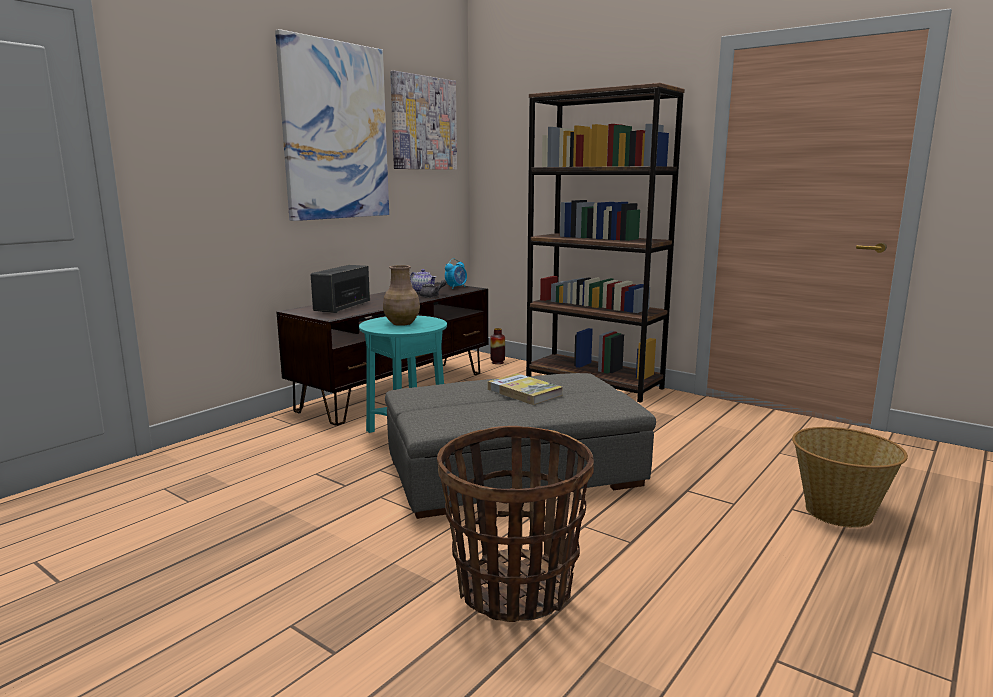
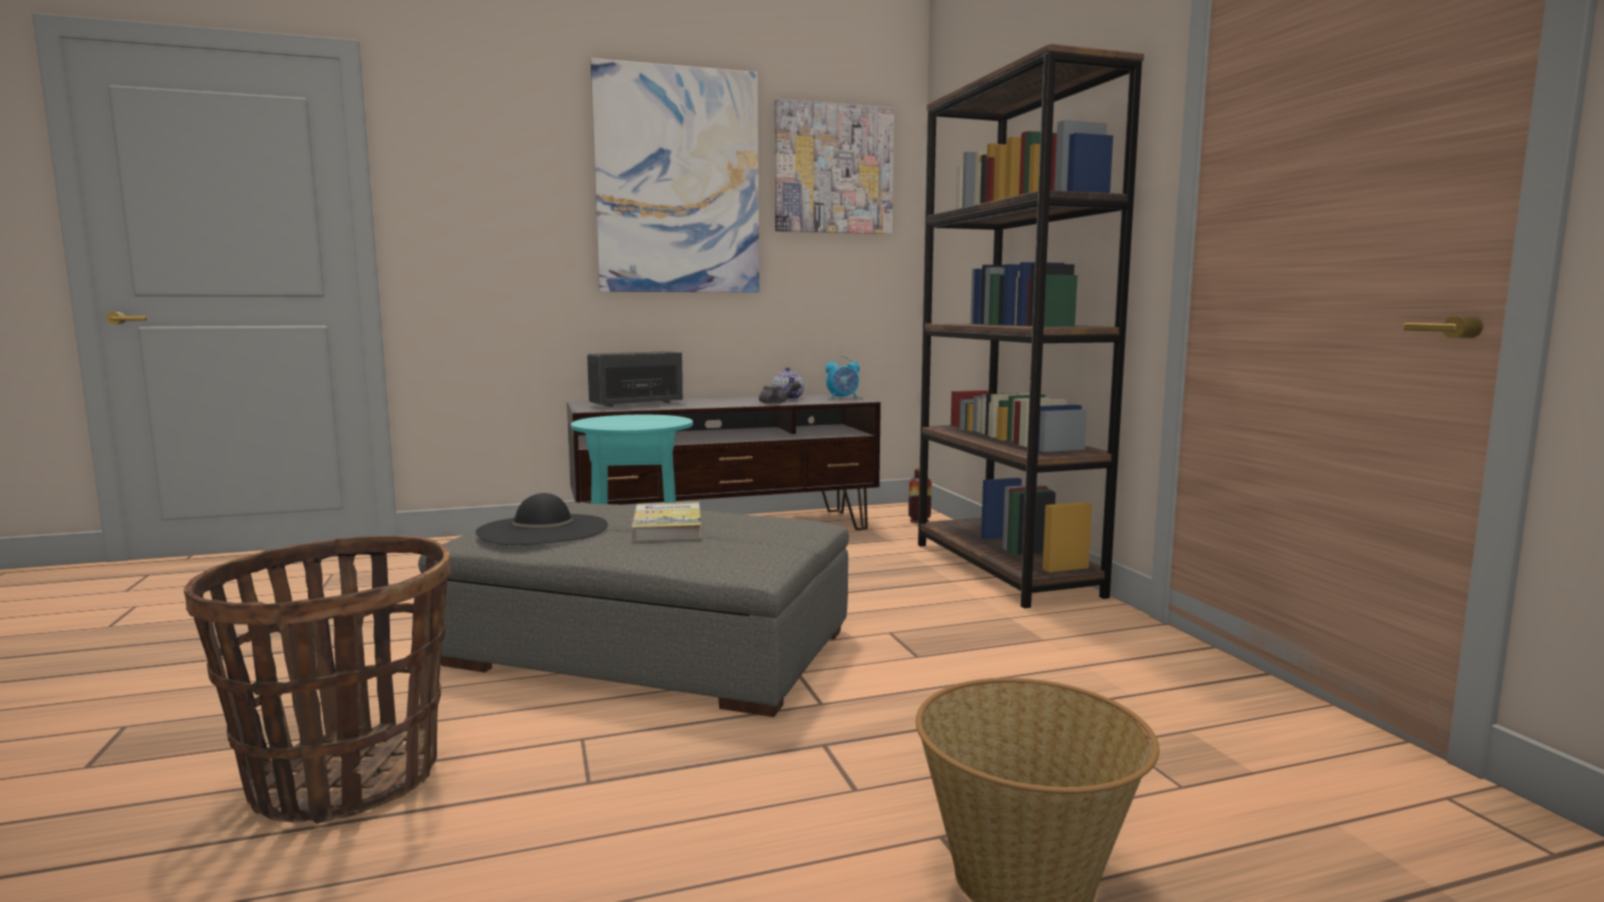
camera: 35 degrees right, 5 degrees down
brown vase [383,265,420,326] -> none
none -> black hat [476,493,608,545]

